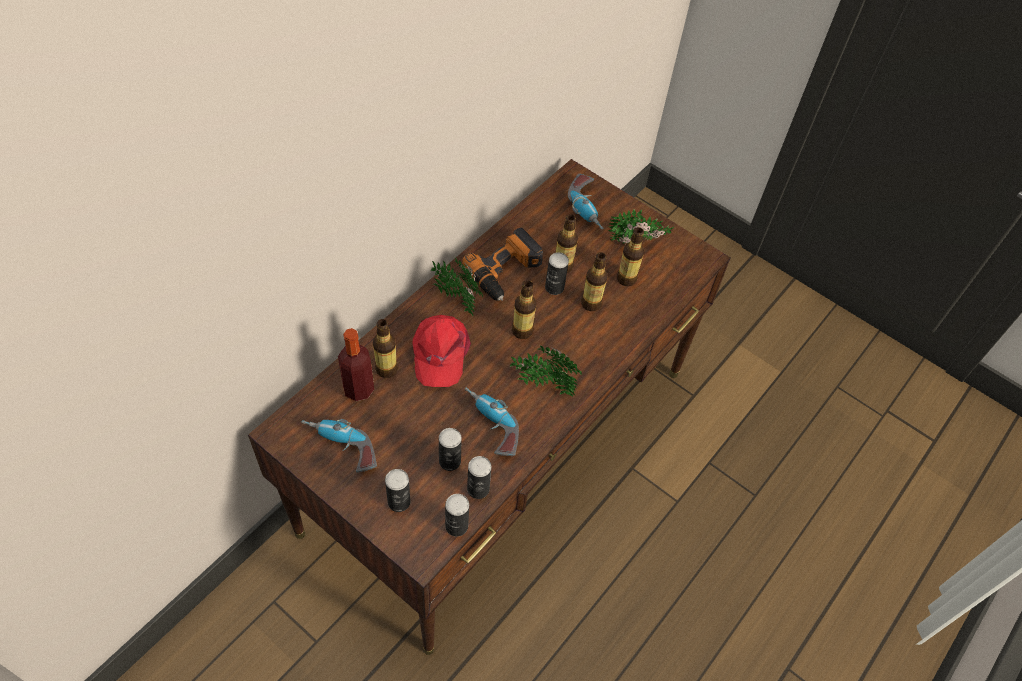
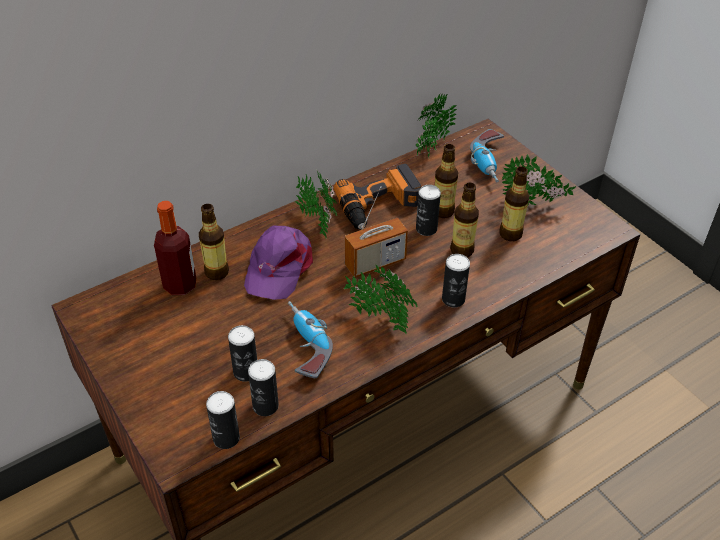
camera: 20 degrees right, 10 degrees down
power drill [302,419,377,473] -> none
can [385,469,410,512] -> can moved to [442,254,470,307]
red cap [412,315,471,387] -> purple cap [244,226,313,300]
bottle [512,280,536,339] -> radio [345,186,408,277]
none -> potted plant [416,93,457,159]

